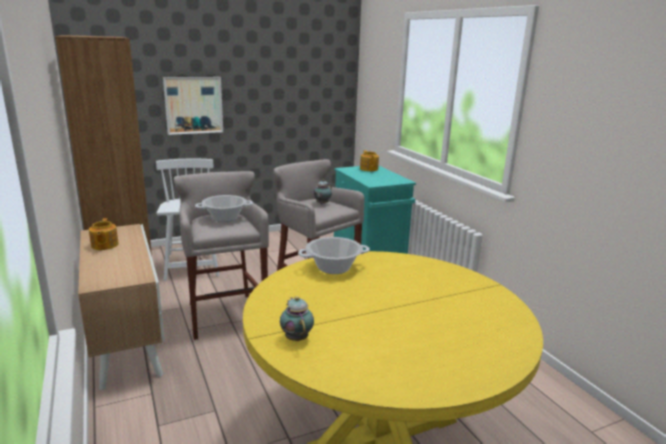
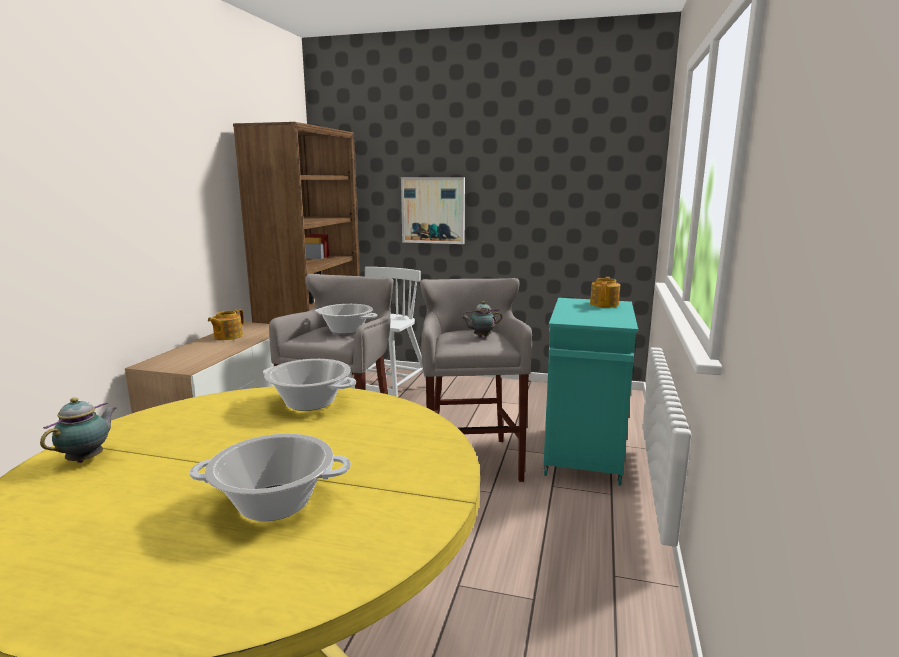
camera: 40 degrees right, 5 degrees down
none -> cooking pot [190,434,351,521]

